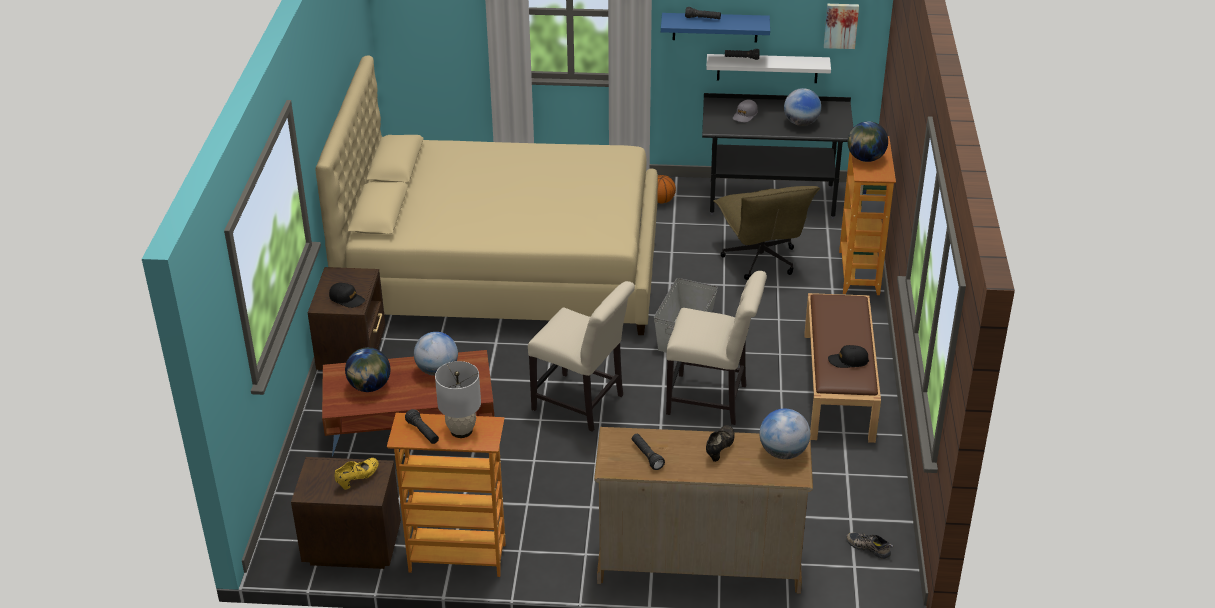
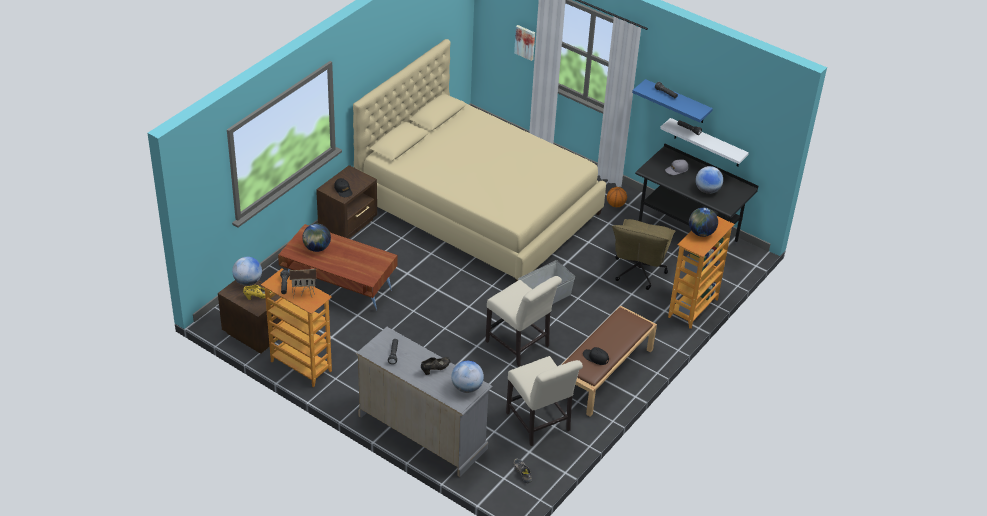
camera: 30 degrees right, 5 degrees up
globe [414,332,458,376] -> globe moved to [232,257,262,286]
white table lamp [435,361,481,438] -> toy house [290,269,316,297]
beige chair [528,281,635,432] -> beige chair moved to [506,356,583,446]
brown cabinet [594,427,813,594] -> grey cabinet [356,327,493,477]
picture [824,4,859,49] -> picture moved to [514,25,535,61]

